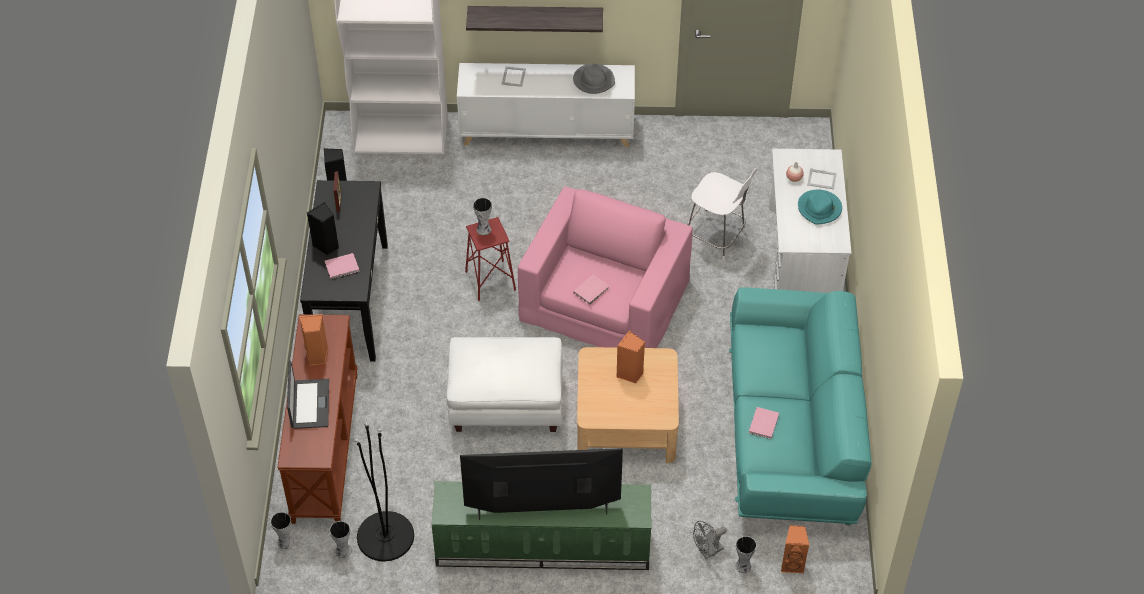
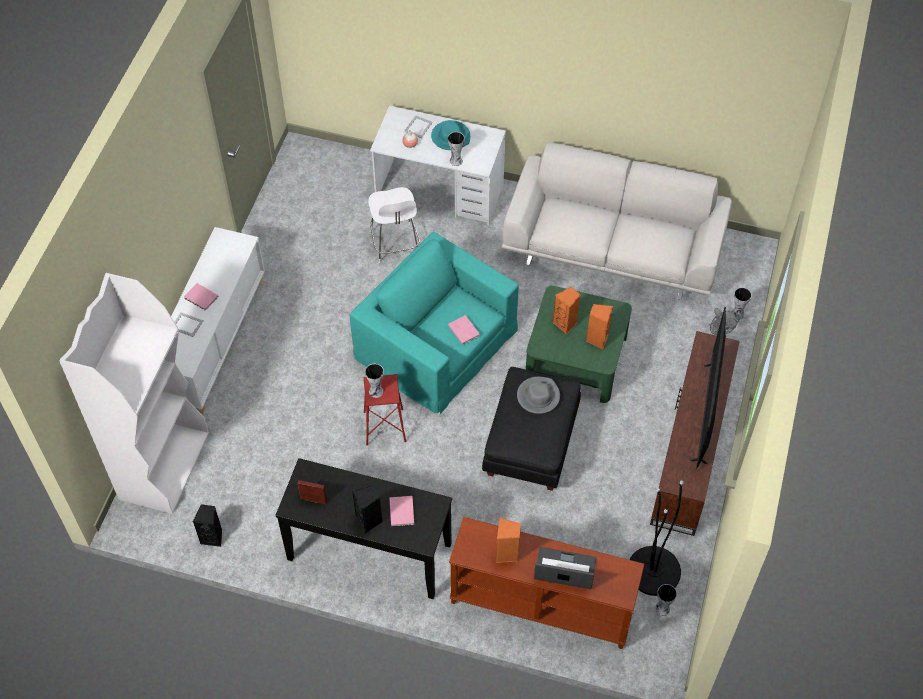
camera: 75 degrees left, 5 degrees up
vase [271,512,294,549] -> vase moved to [448,132,465,166]
green tv stand [431,481,651,570] -> brown tv stand [650,331,740,536]
white ottoman [447,337,562,432] -> black ottoman [482,367,581,491]
shelf [466,6,603,32] -> none
pink armchair [518,186,693,348] -> turquoise armchair [350,232,519,414]
grey hat [573,64,615,94] -> grey hat moved to [517,377,560,414]
beige coffee table [577,347,679,463] -> green coffee table [526,286,632,403]
white chair [686,168,757,260] -> white chair turned 120 degrees clockwise [368,187,420,263]
turquoise sofa [729,287,872,526] -> white sofa [502,142,732,300]
pink book [749,407,779,439] -> pink book moved to [184,283,219,311]
orange speaker [781,525,809,573] -> orange speaker moved to [586,304,613,349]

